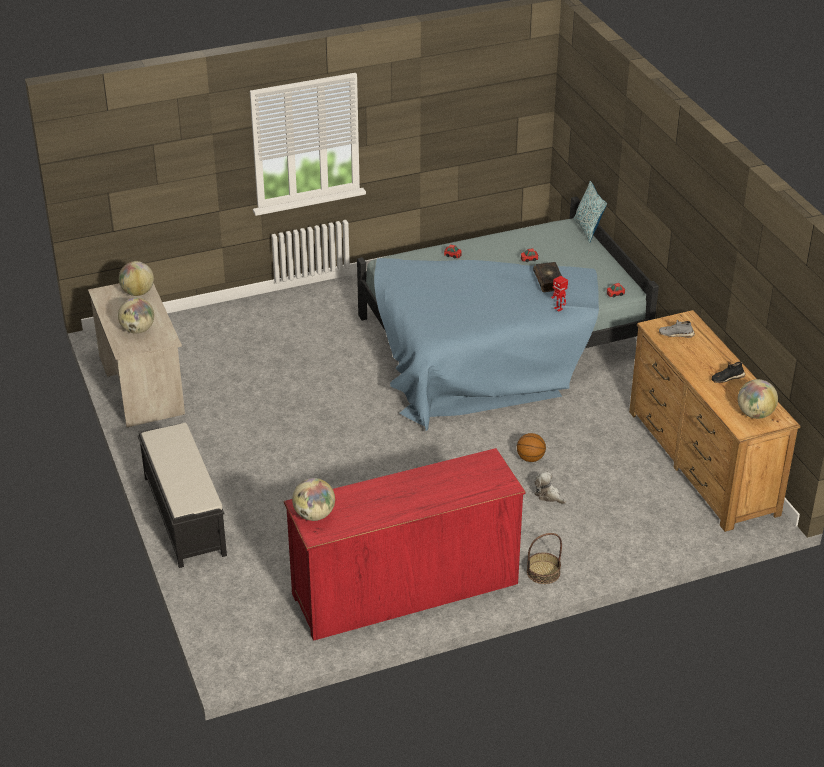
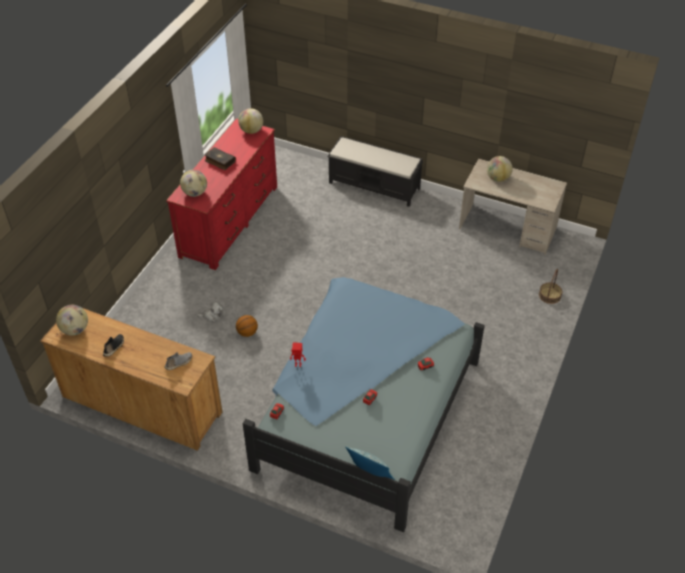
camera: 135 degrees right, 10 degrees up
globe [119,261,154,296] -> globe moved to [180,170,207,197]
basket [527,533,562,584] -> basket moved to [539,269,562,304]
book [533,262,562,292] -> book moved to [204,147,236,170]

